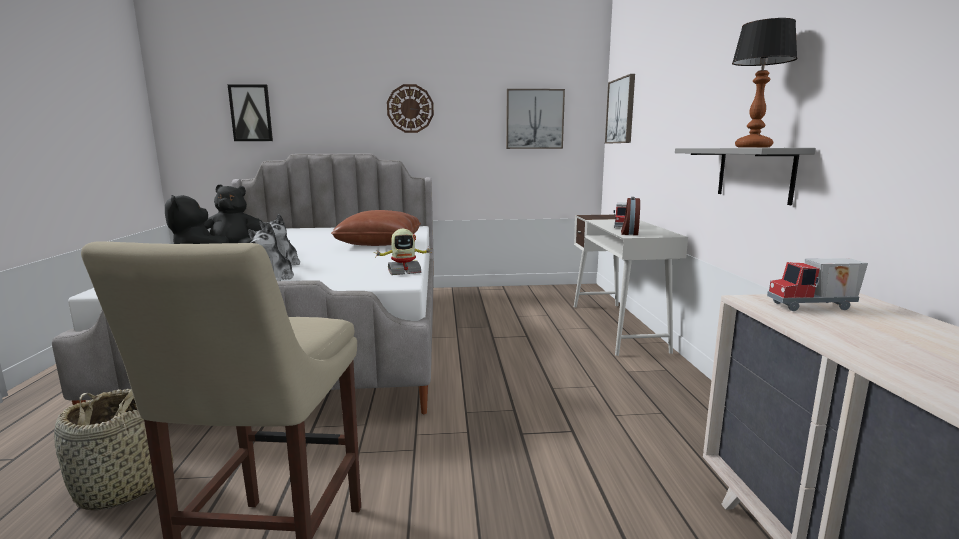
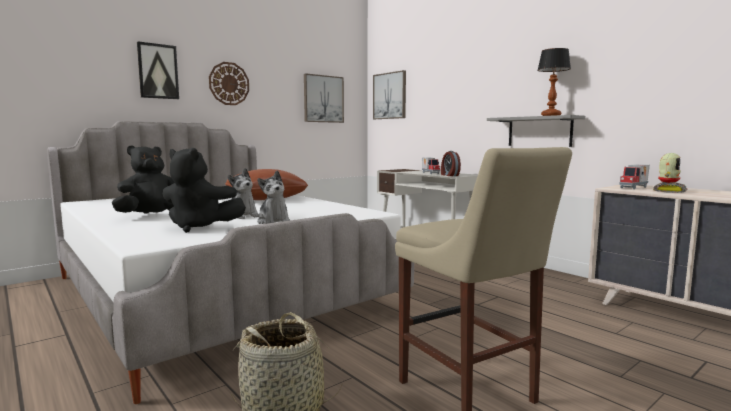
camera: 35 degrees left, 5 degrees down
picture [228,84,273,141] -> picture moved to [137,41,179,99]
toy robot [376,229,432,275] -> toy robot moved to [653,153,687,193]

